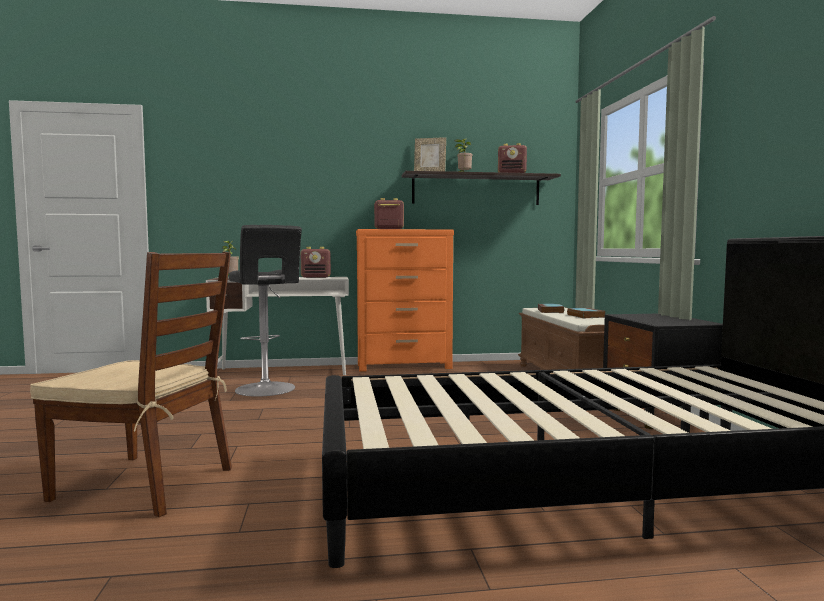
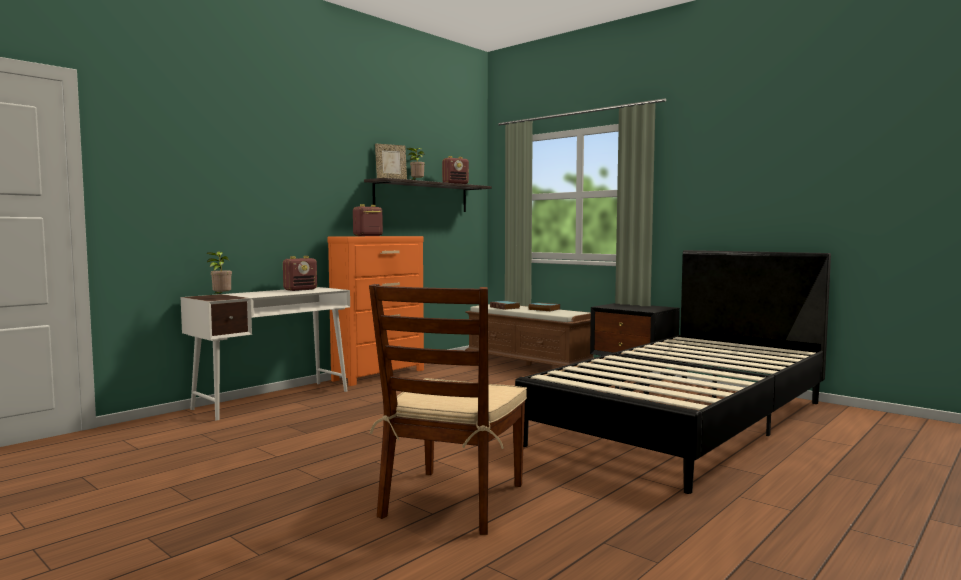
camera: 40 degrees left, 0 degrees up
brown chair [30,252,232,517] -> brown chair turned 135 degrees clockwise [369,284,527,535]
black stool [229,225,302,397] -> none

